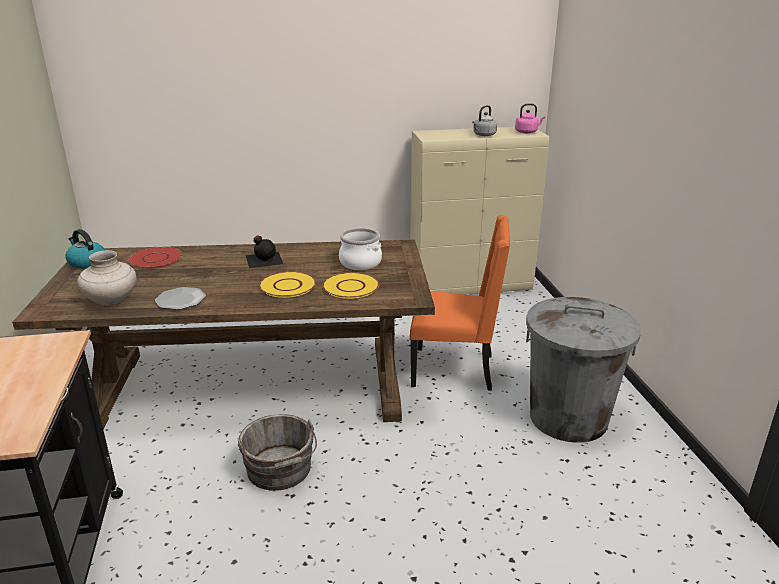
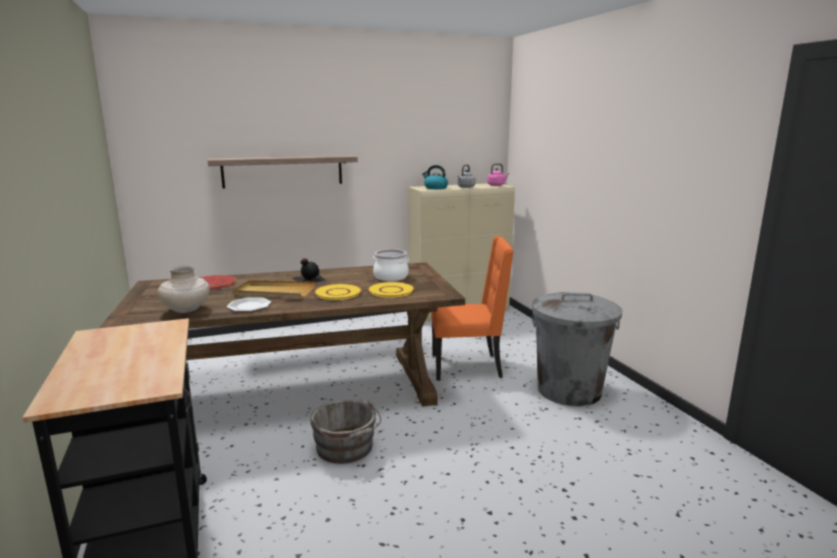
camera: 10 degrees left, 10 degrees down
kettle [65,229,105,269] -> kettle moved to [422,165,448,189]
none -> shelf [208,155,358,189]
none -> beige tray [233,280,315,297]

